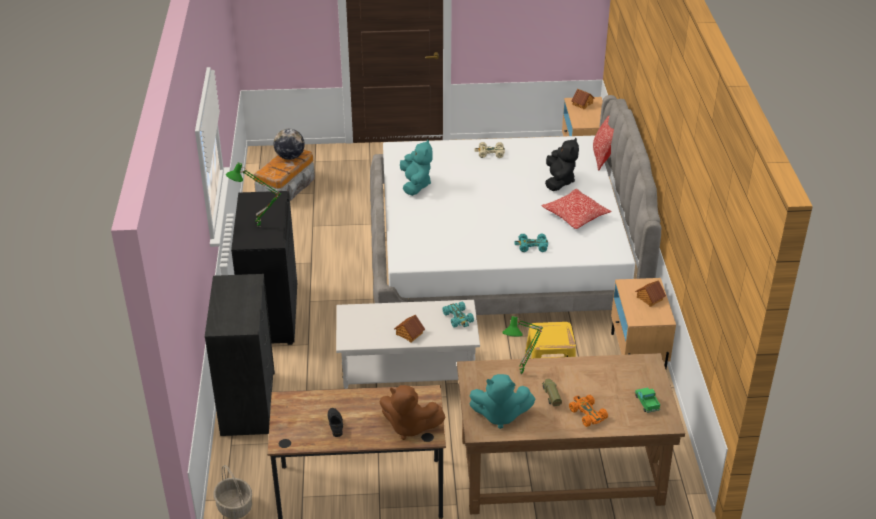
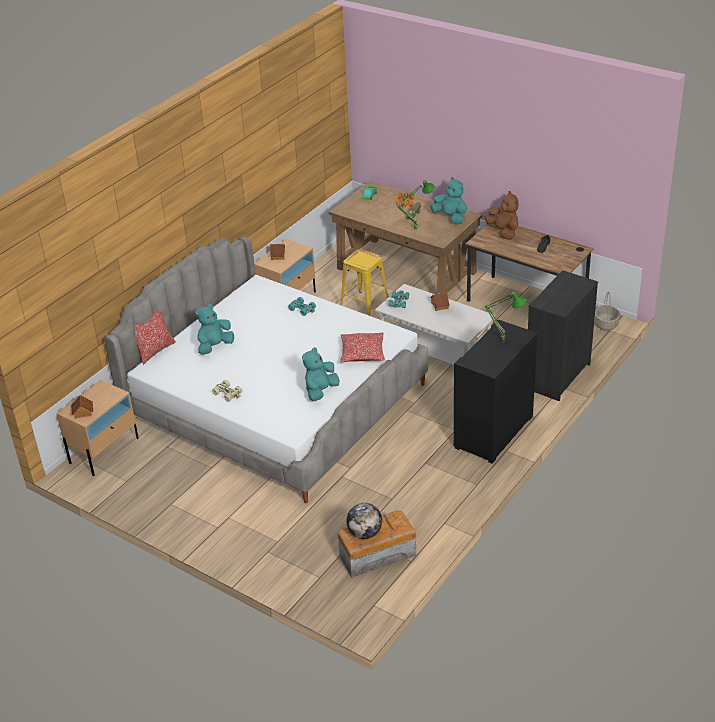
camera: 140 degrees left, 0 degrees up
pillow [541,189,612,229] -> pillow moved to [340,332,385,362]
black plush toy [545,137,579,191] -> turquoise plush toy [195,304,234,355]

